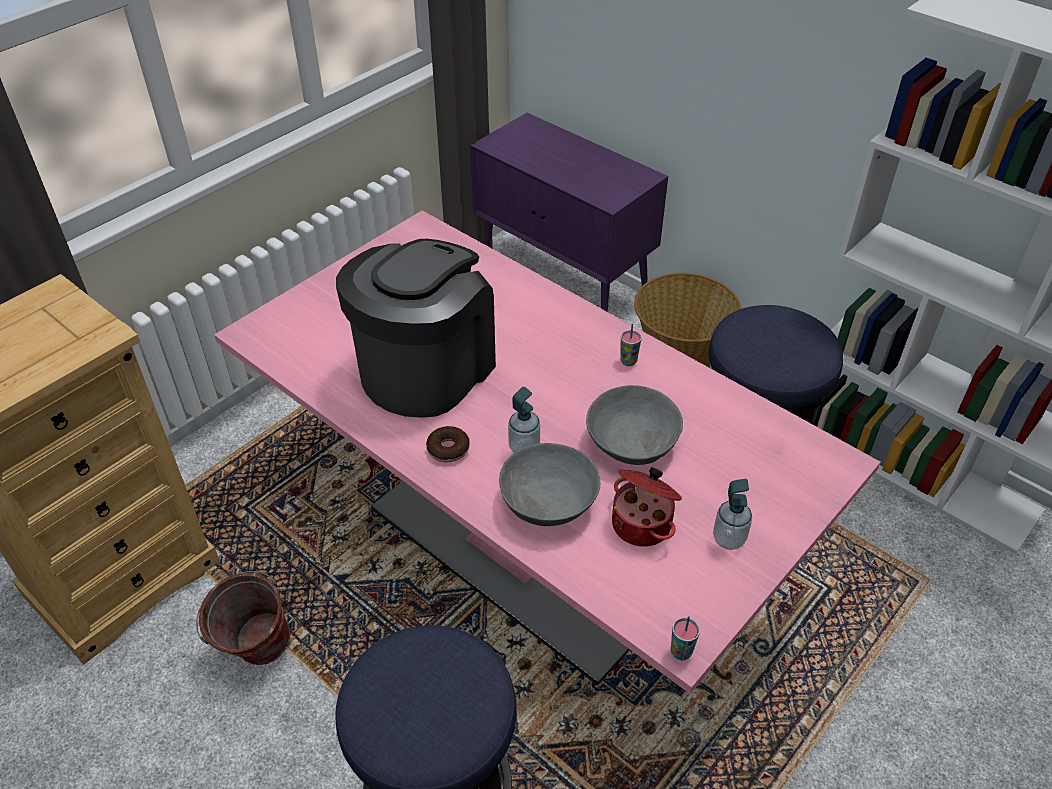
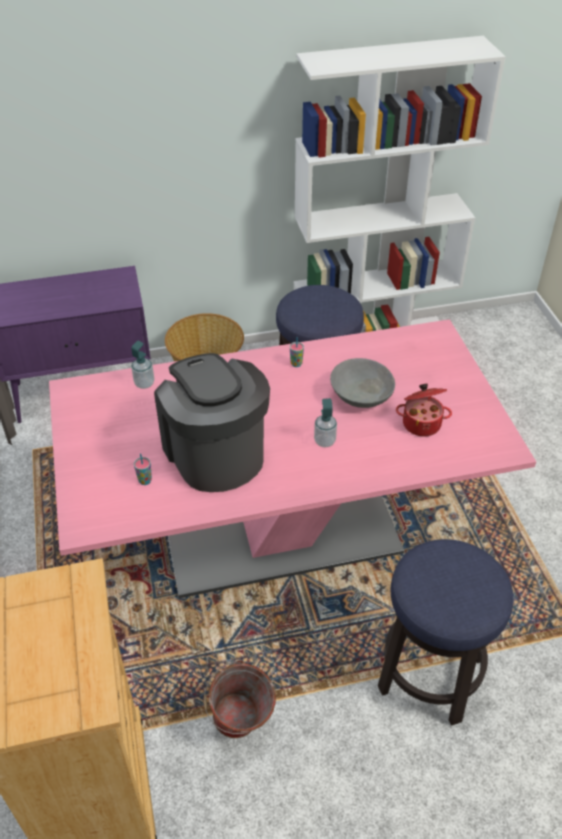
camera: 55 degrees left, 0 degrees up
donut [426,426,470,463] -> none
grey bowl [499,443,600,526] -> none
cup [671,616,700,661] -> cup moved to [134,453,152,485]
soap dispenser [713,479,752,550] -> soap dispenser moved to [131,341,154,389]

